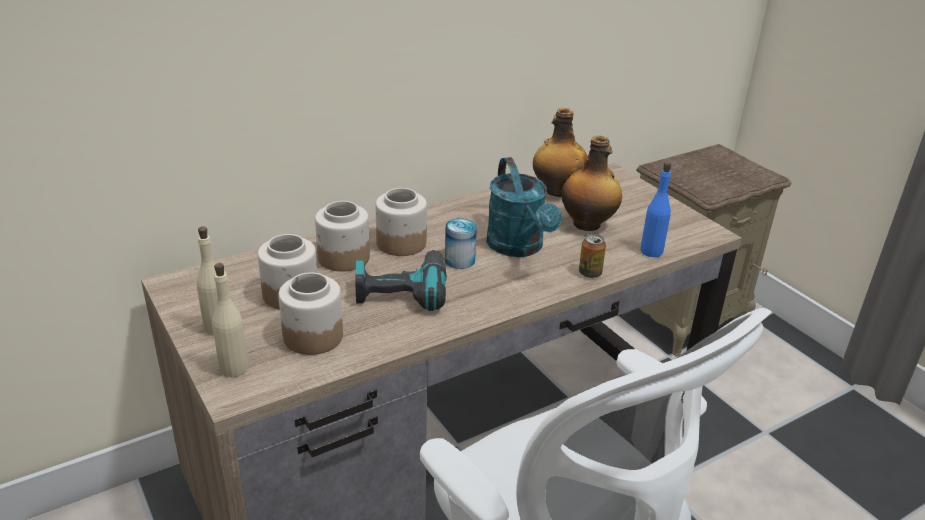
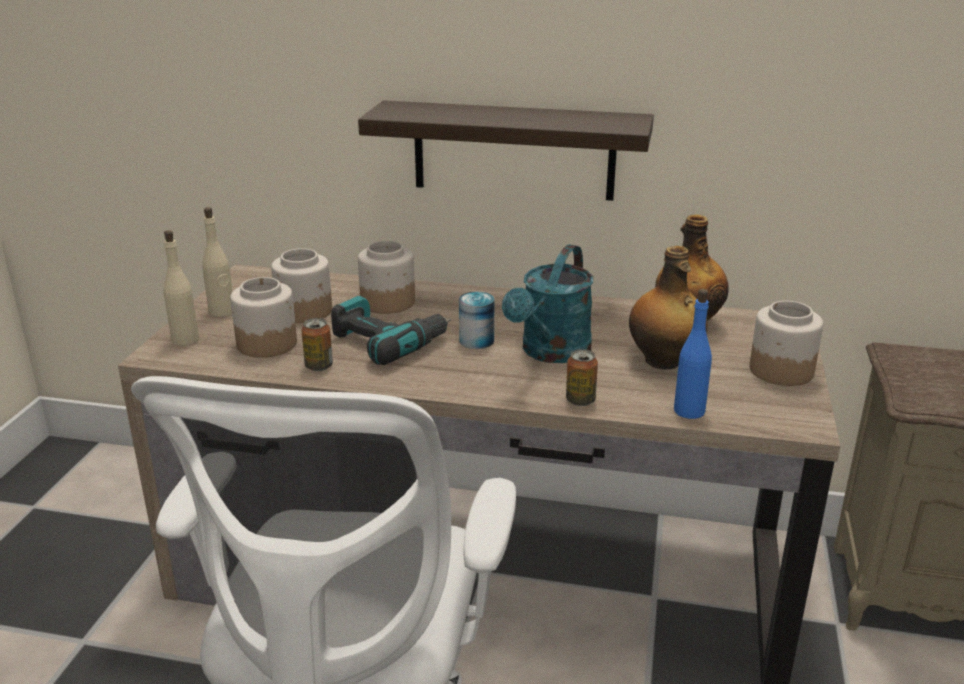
camera: 45 degrees right, 5 degrees down
jar [376,188,427,256] -> jar moved to [750,301,823,386]
none -> can [301,318,333,371]
none -> shelf [358,100,654,201]

